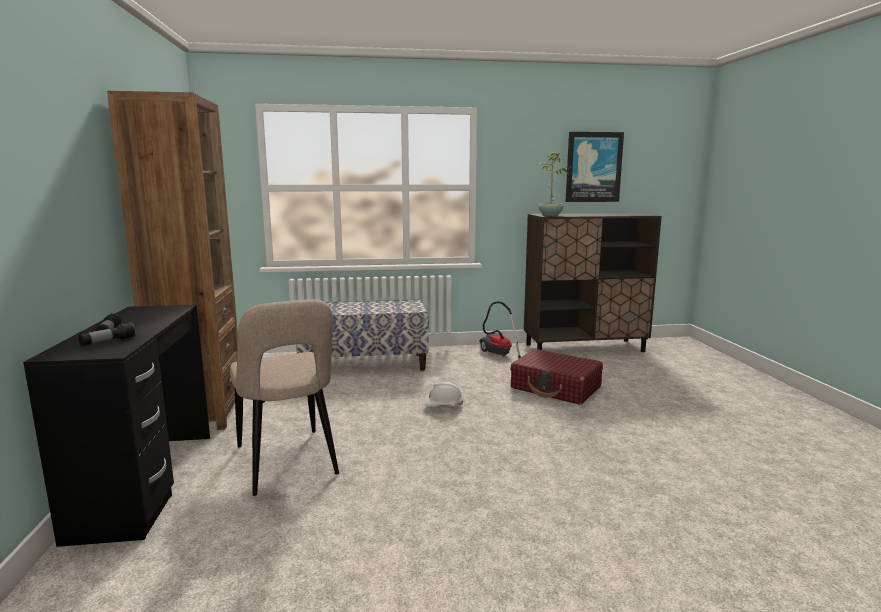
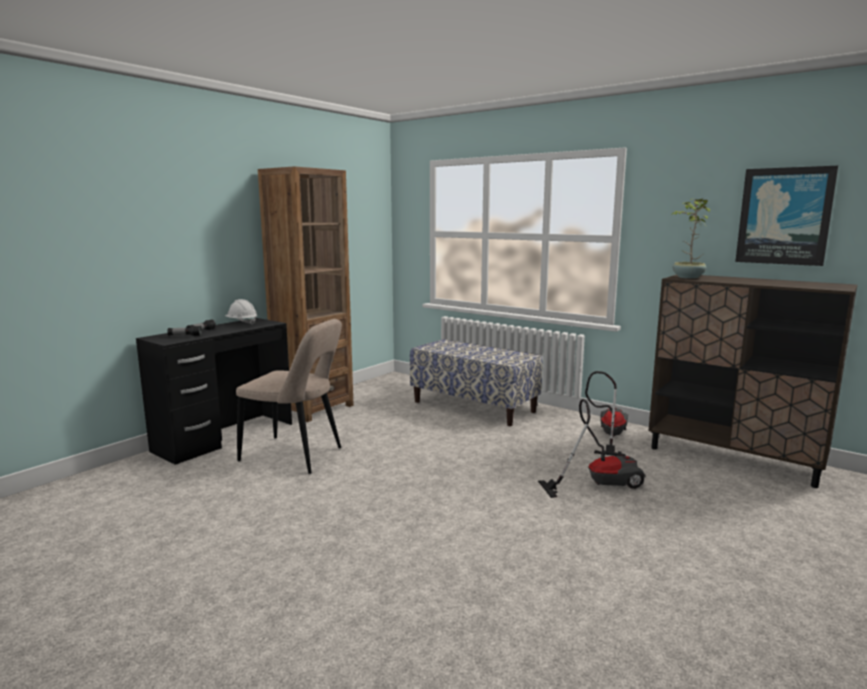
camera: 45 degrees right, 0 degrees up
beige chair [230,299,339,496] -> beige chair turned 90 degrees counterclockwise [236,319,342,474]
white hard hat [424,380,464,405] -> white hard hat moved to [225,299,257,325]
red suitcase [511,349,603,405] -> vacuum cleaner [538,399,645,498]

